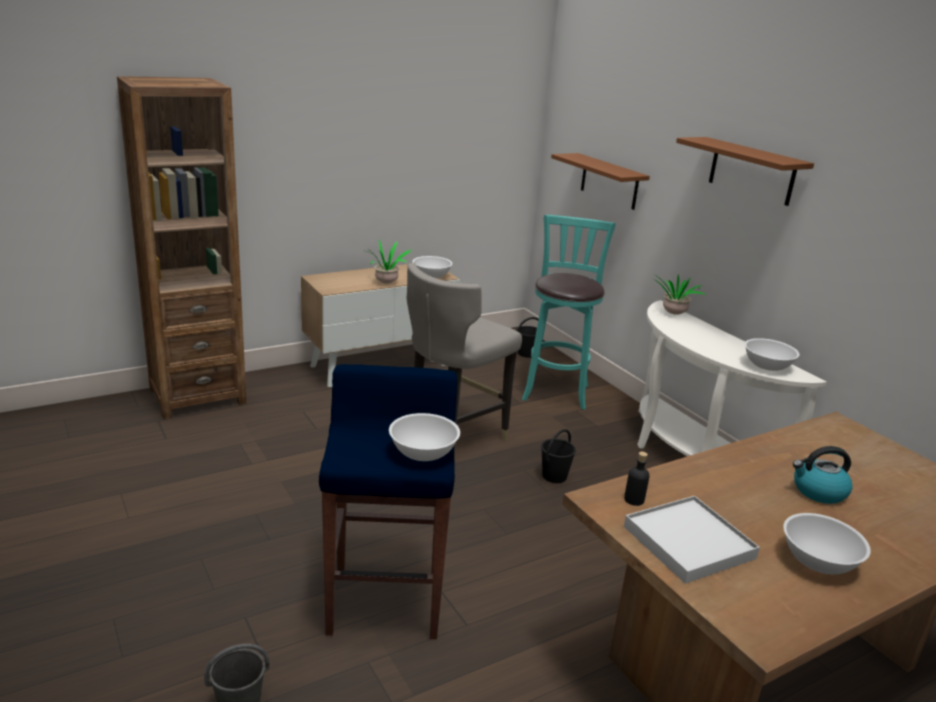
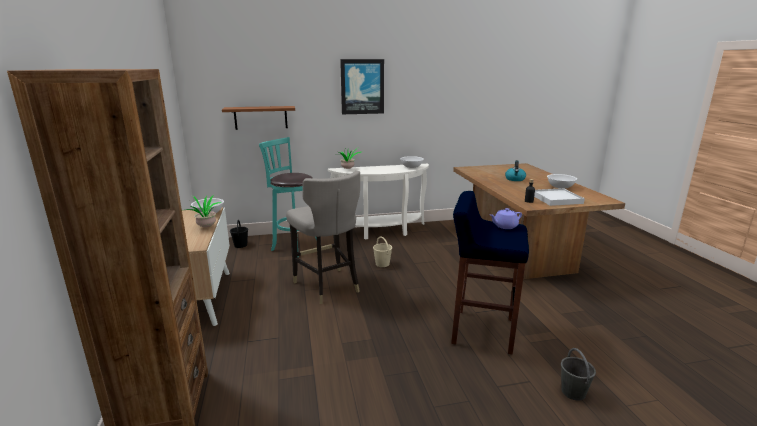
camera: 70 degrees left, 5 degrees down
white bowl [389,413,460,461] -> purple teapot [490,208,522,229]
black bucket [541,429,576,483] -> beige bucket [373,236,392,267]
brown shelf [676,137,814,206] -> picture [340,59,384,114]

